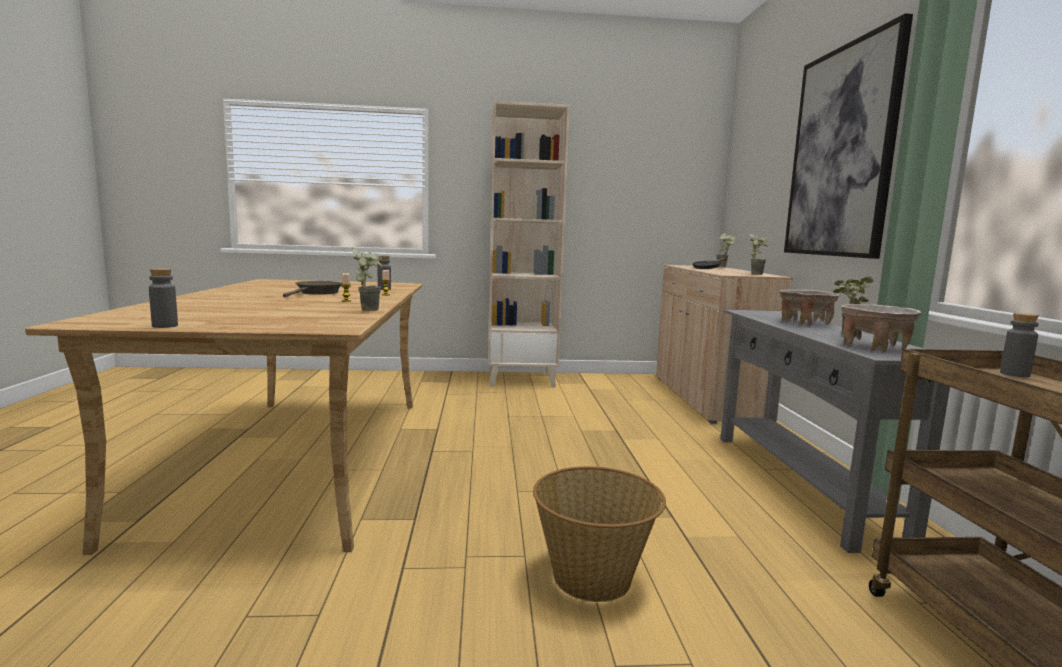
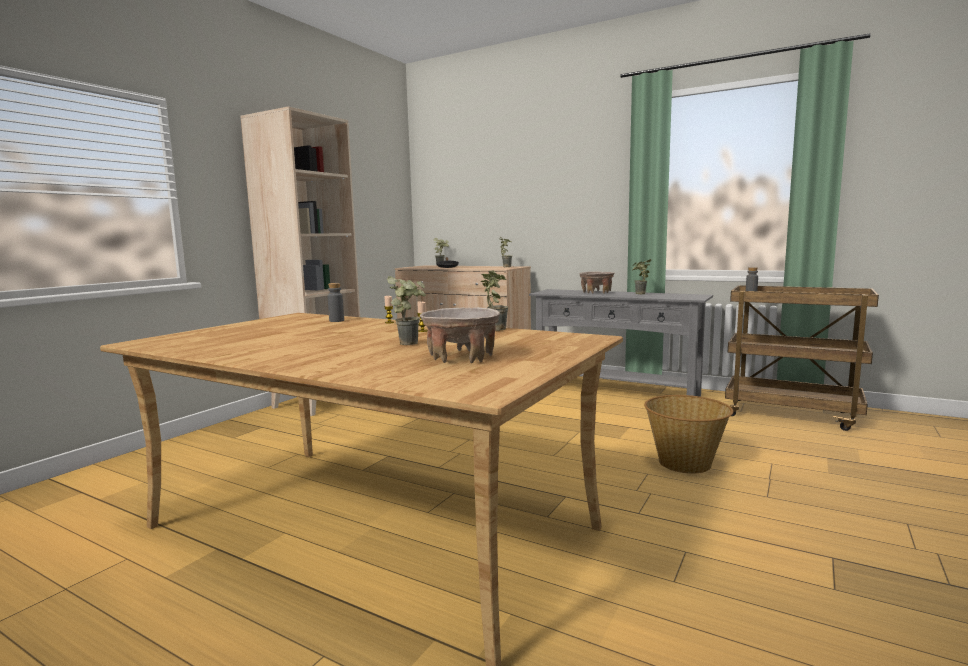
camera: 55 degrees left, 0 degrees up
grey bottle [149,268,178,328] -> none
brown frying pan [283,281,342,297] -> none
picture [784,13,913,259] -> none
beige bowl [841,304,921,352] -> beige bowl moved to [420,307,500,363]
none -> potted plant [387,276,426,345]

